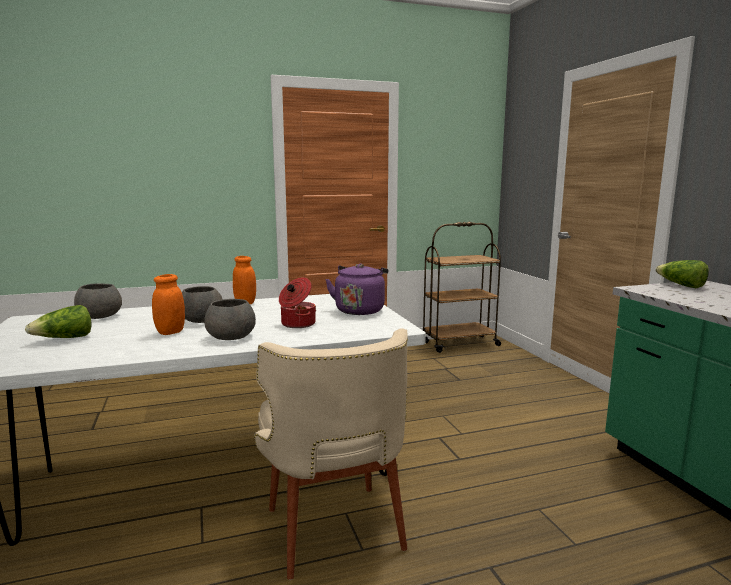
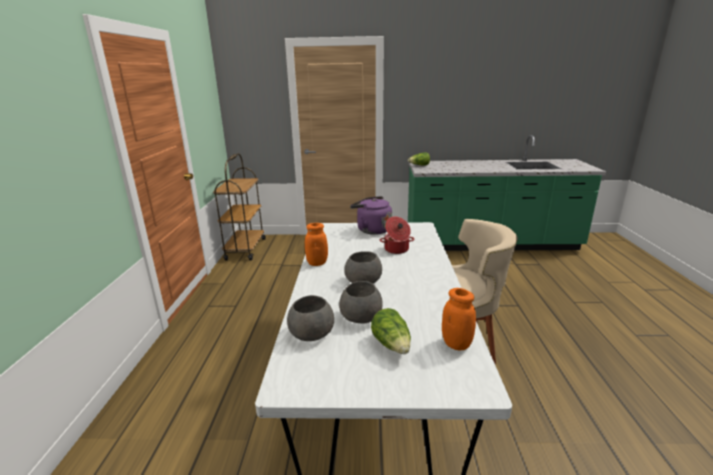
camera: 70 degrees left, 10 degrees up
orange jar [152,274,185,335] -> orange jar moved to [442,288,476,350]
grey bowl [204,299,256,340] -> grey bowl moved to [339,281,383,324]

